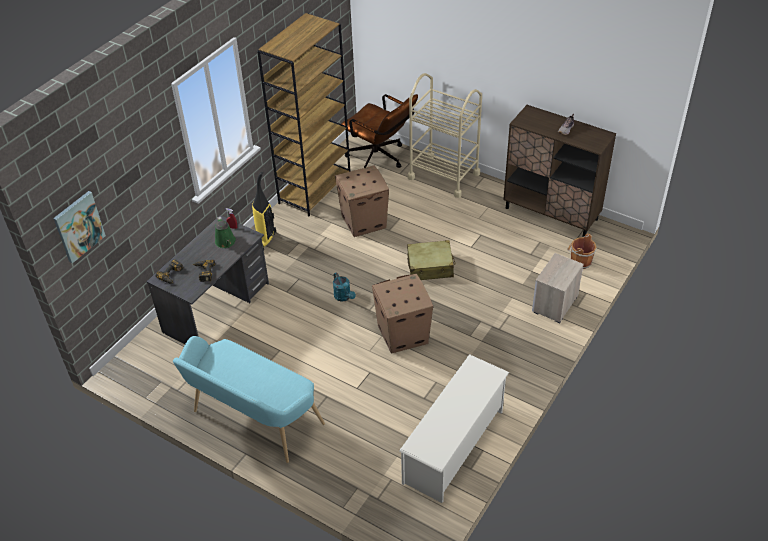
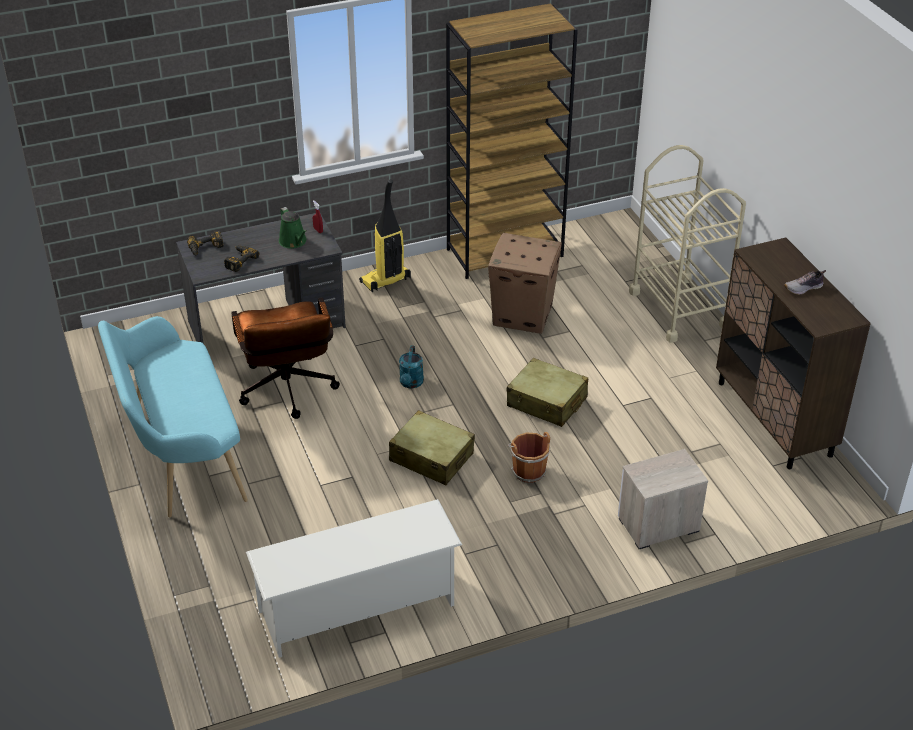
camera: 35 degrees right, 5 degrees down
picture [53,191,106,263] -> none
green watering can [215,217,236,248] -> green watering can turned 45 degrees counterclockwise [279,207,307,249]
brown office chair [341,94,418,168] -> brown office chair moved to [231,297,340,419]
cardboard box [372,274,433,354] -> beige suitcase [389,410,475,485]
brown bucket [567,234,596,269] -> brown bucket moved to [508,432,550,483]

